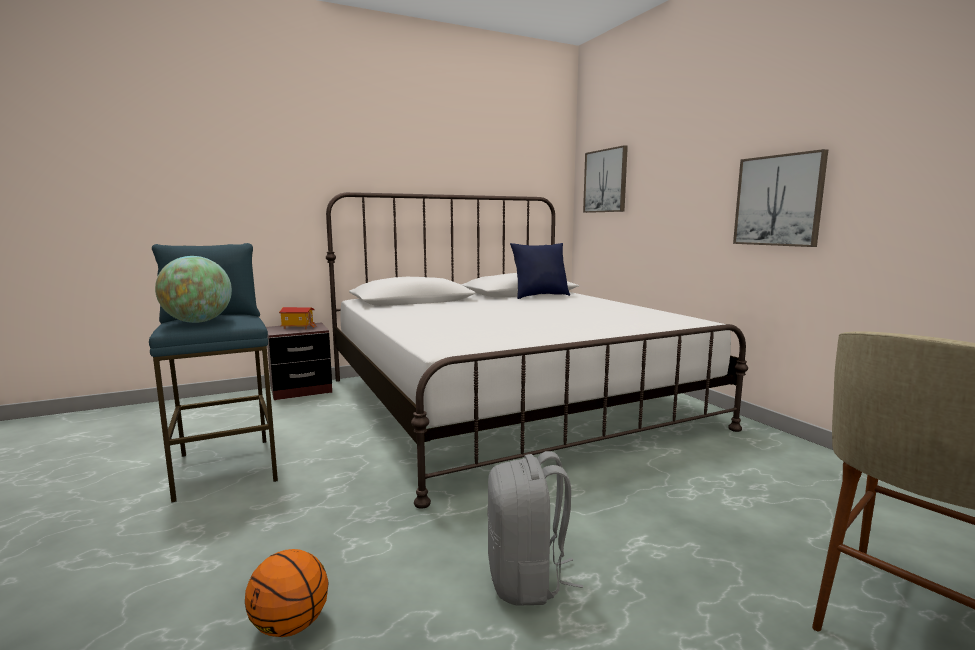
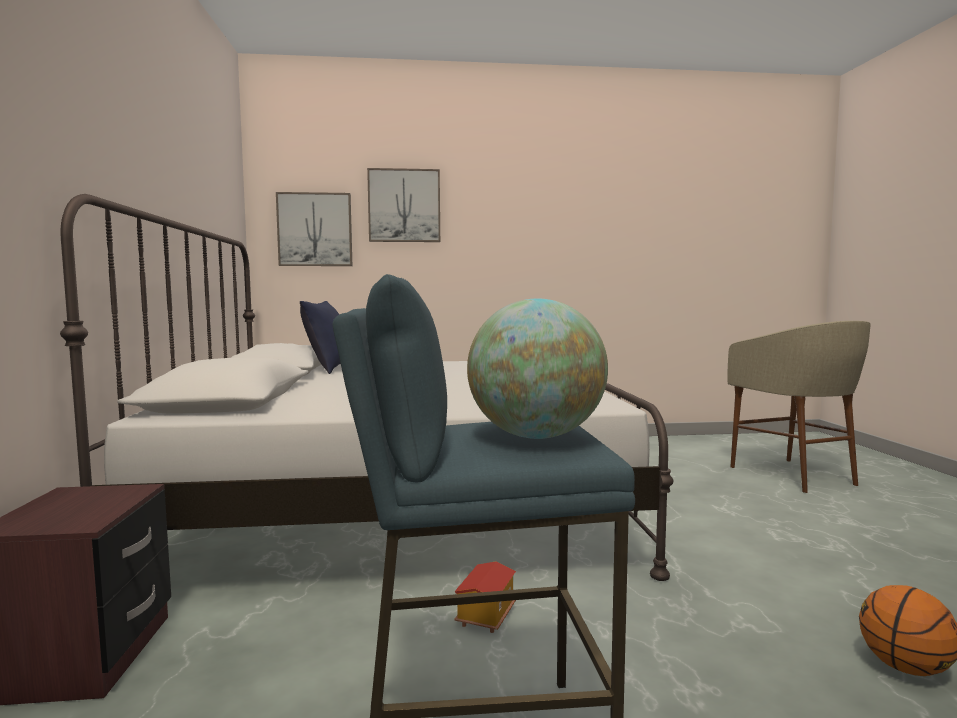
camera: 70 degrees left, 5 degrees down
toy house [279,307,316,329] -> toy house moved to [454,561,516,633]
grey backpack [487,451,583,606] -> none
picture [733,149,828,247] -> picture moved to [367,168,440,242]

